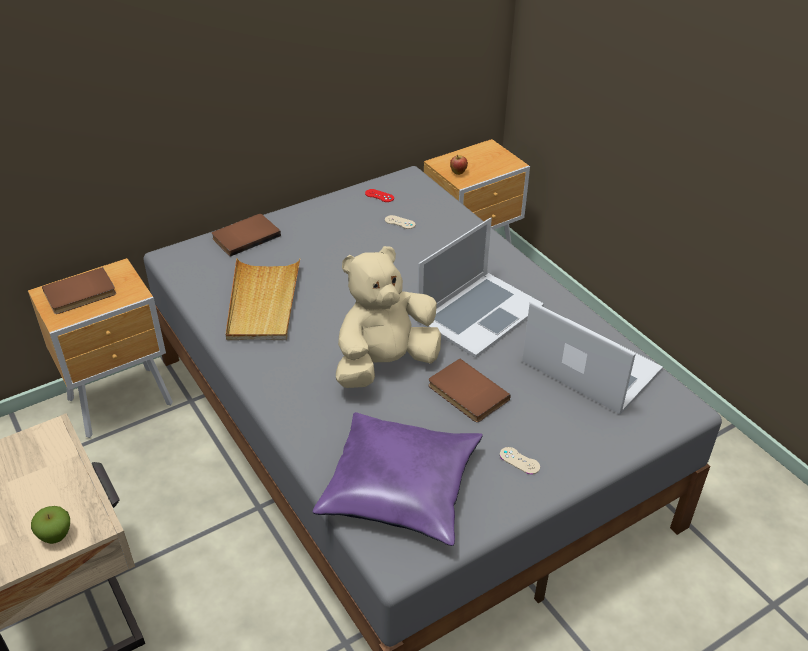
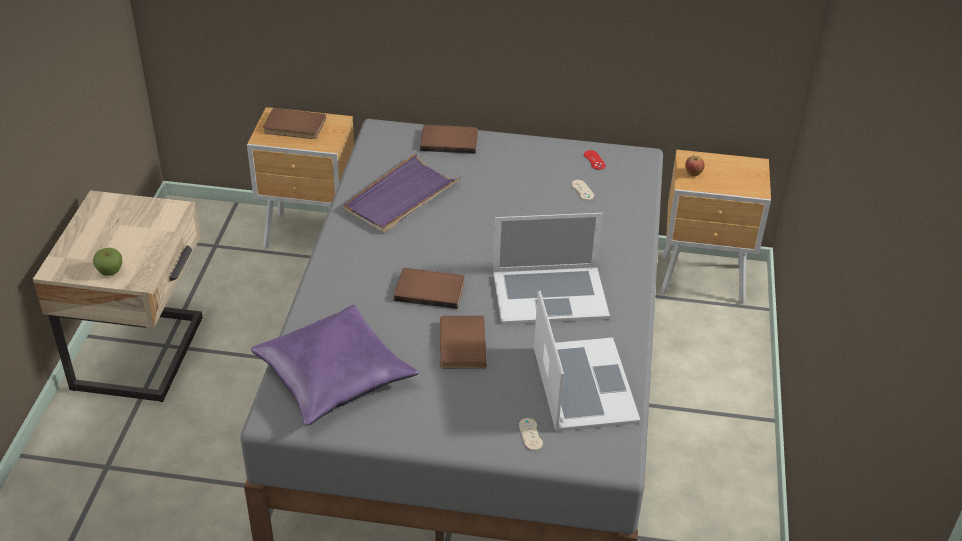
camera: 40 degrees right, 0 degrees up
beige tray [226,258,300,340] -> purple tray [343,153,461,233]
beige plush toy [336,246,441,388] -> brown book [394,268,465,309]
beige game controller [500,447,540,474] -> beige game controller moved to [519,418,543,451]

